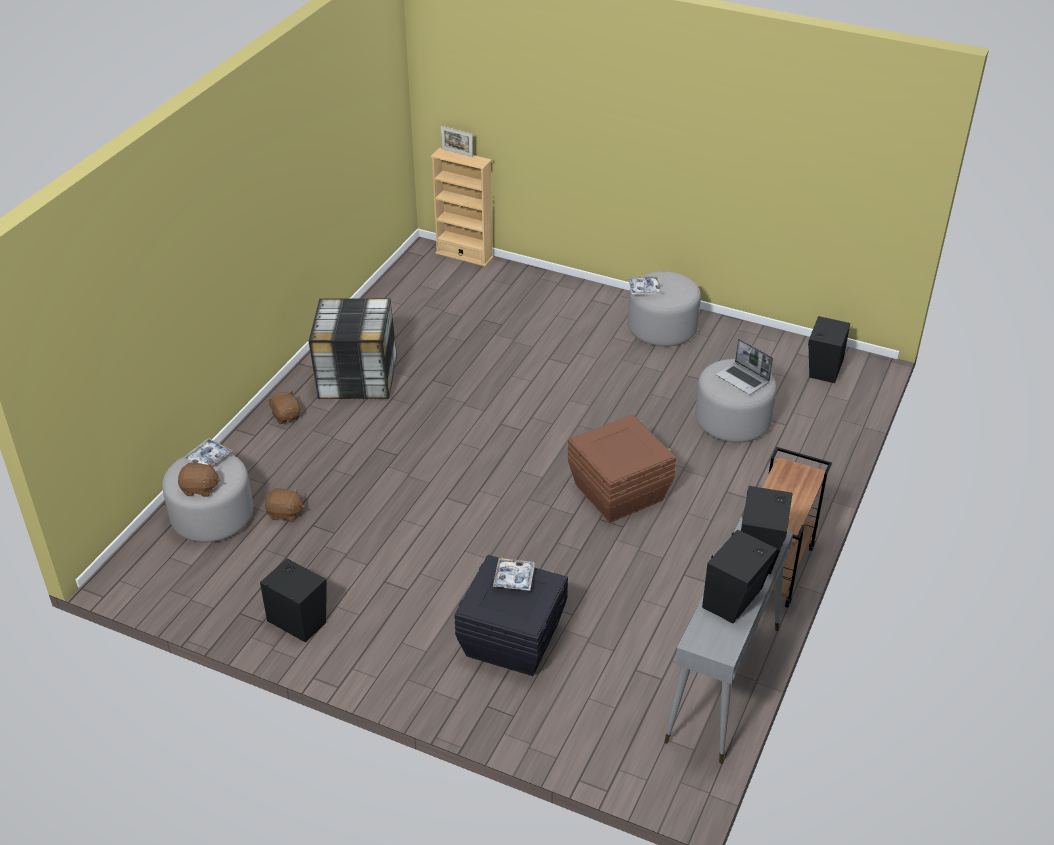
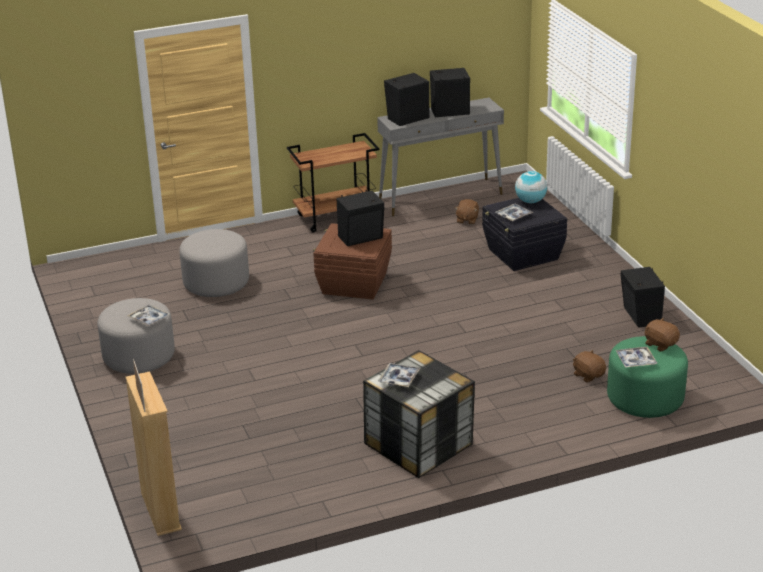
camera: 135 degrees left, 10 degrees down
grey ottoman [162,453,253,542] -> green ottoman [607,336,688,418]
brown plush toy [267,391,300,424] -> brown plush toy moved to [455,199,479,225]
laptop [716,338,773,395] -> none
black speaker [808,316,850,383] -> black speaker moved to [336,190,384,246]
none -> tray [378,363,420,387]
none -> globe [515,171,547,203]

